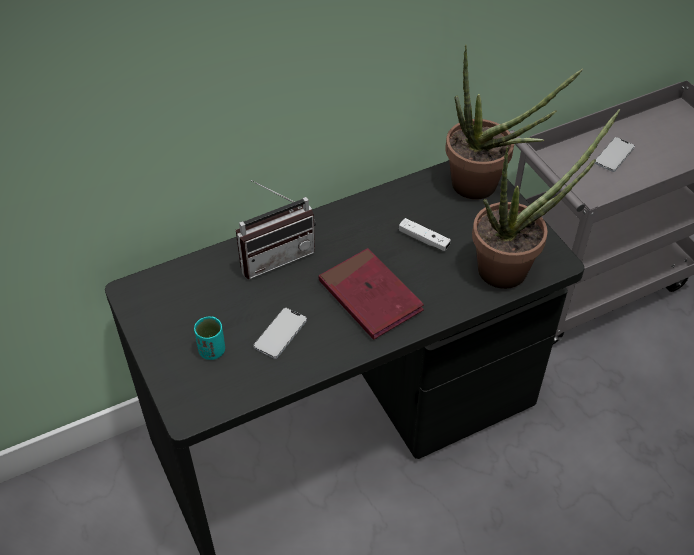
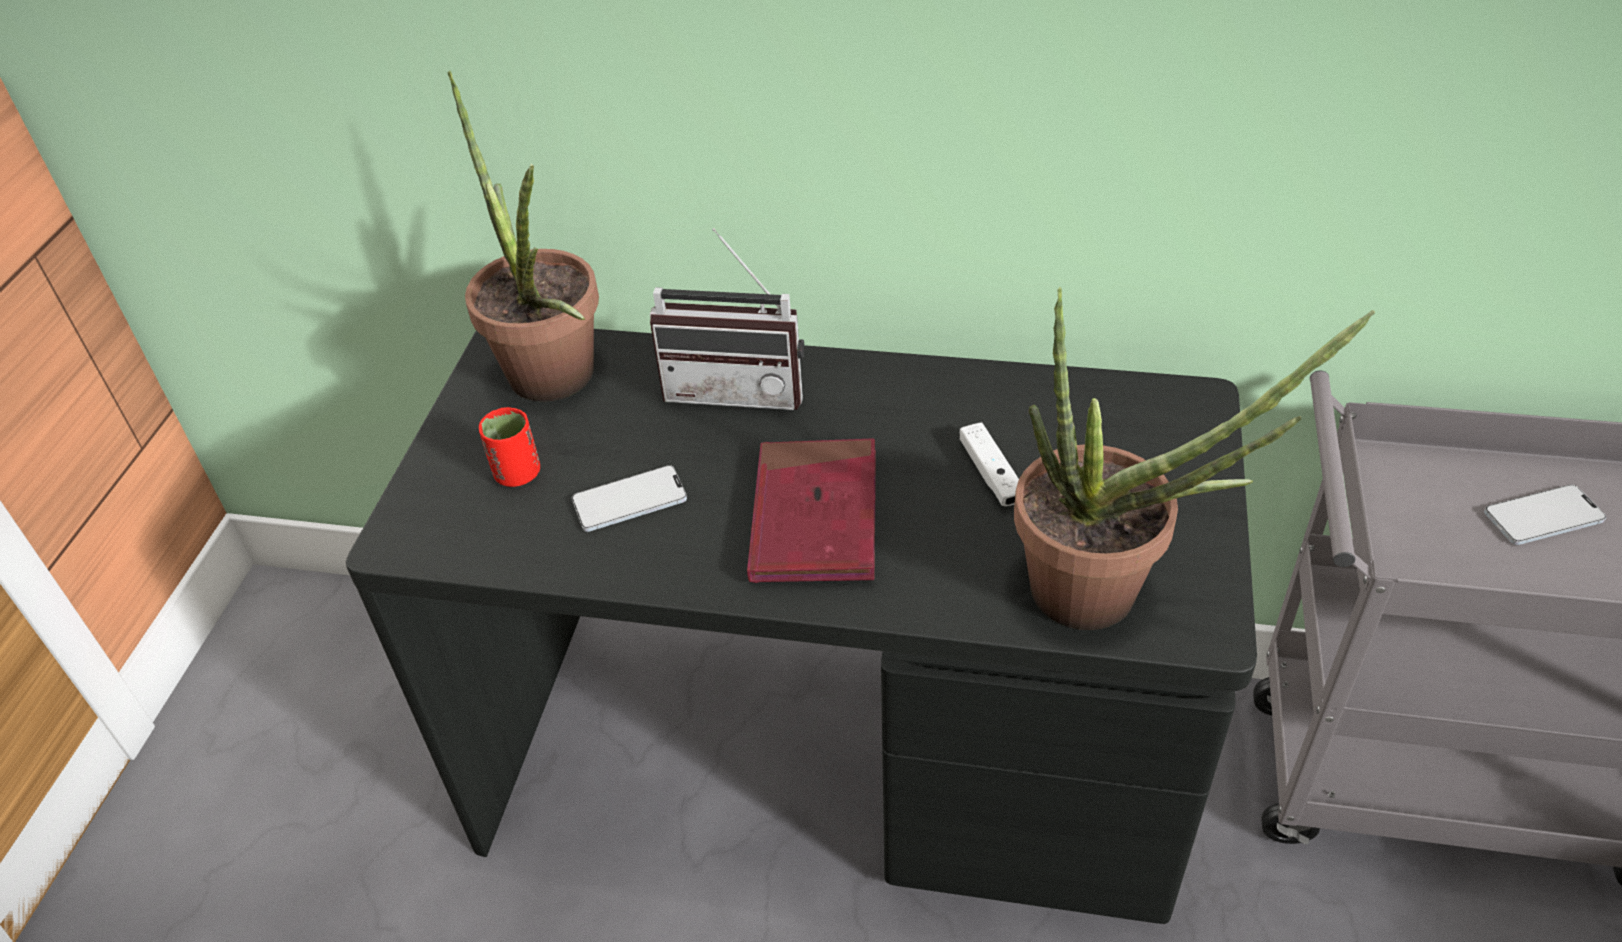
camera: 40 degrees right, 5 degrees down
turquoise cup [194,316,225,360] -> red cup [479,407,540,487]
potted plant [445,45,583,200] -> potted plant moved to [447,71,599,402]

